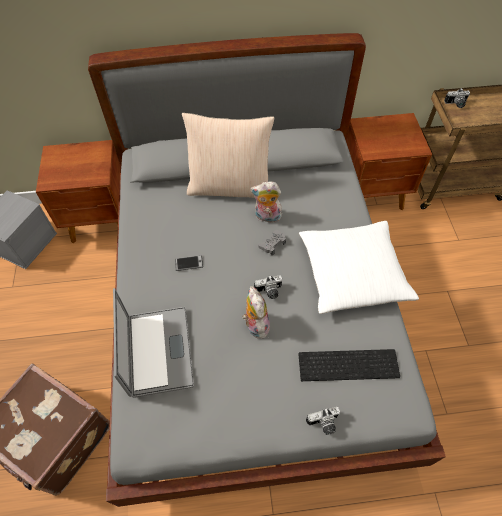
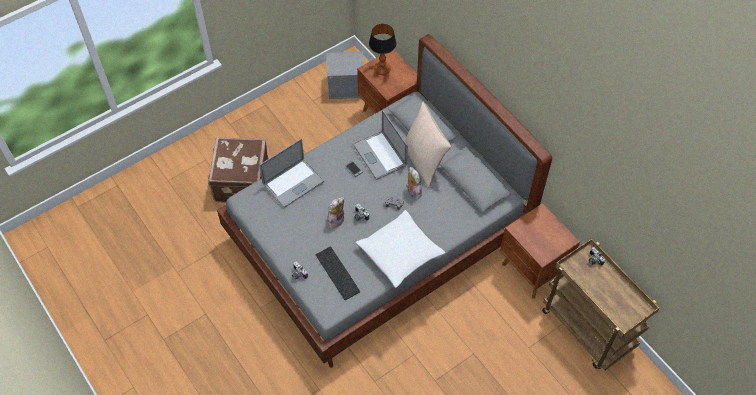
camera: 60 degrees right, 0 degrees up
none -> laptop [353,110,408,180]
none -> table lamp [369,24,396,75]

